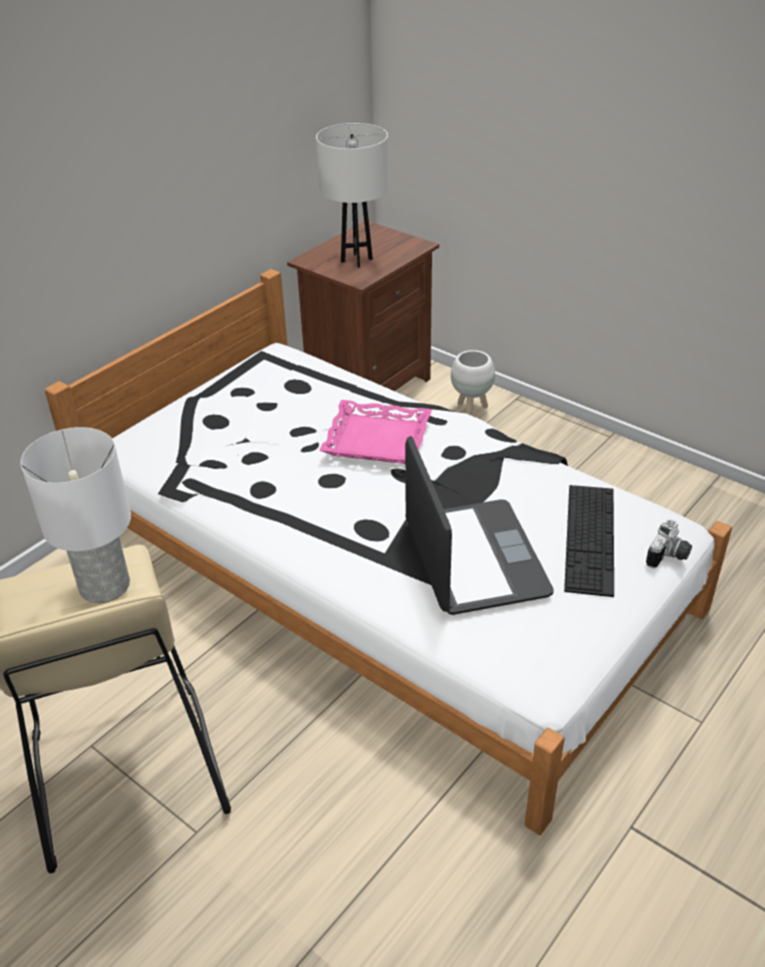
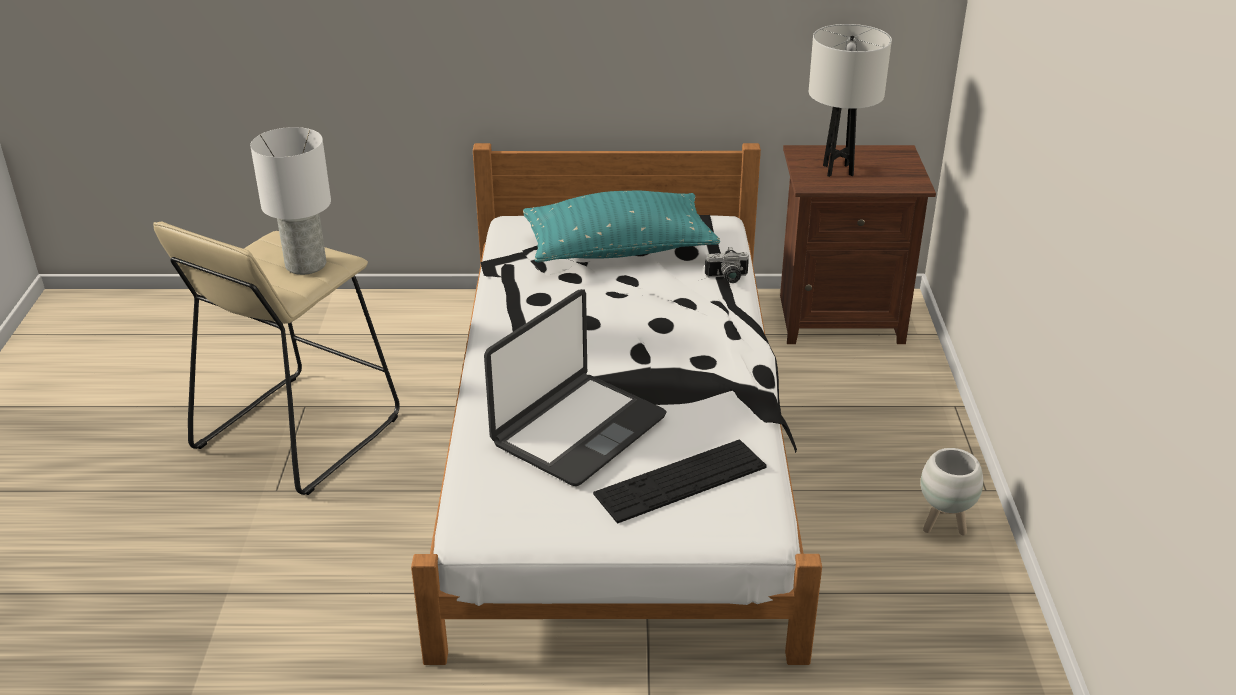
camera: 50 degrees right, 5 degrees down
pink tray [319,400,432,464] -> none
white planter [451,350,495,416] -> white planter moved to [921,448,983,535]
camera [646,519,692,568] -> camera moved to [705,247,749,283]
none -> turquoise pillow [523,191,720,262]

